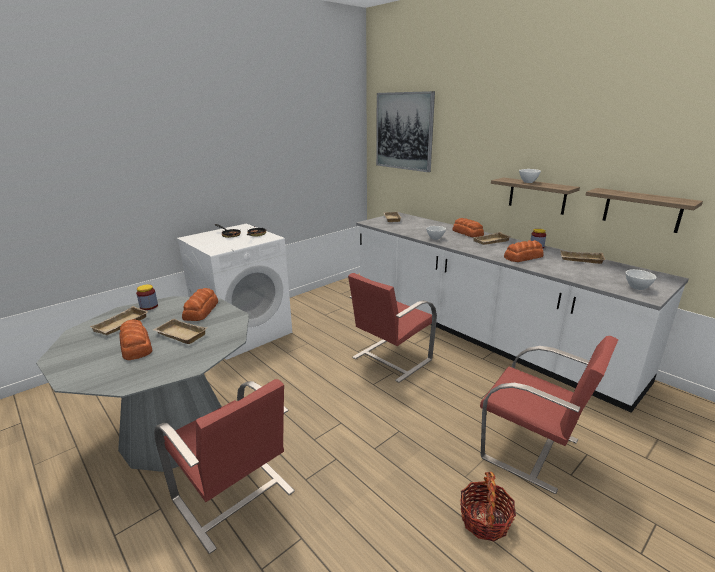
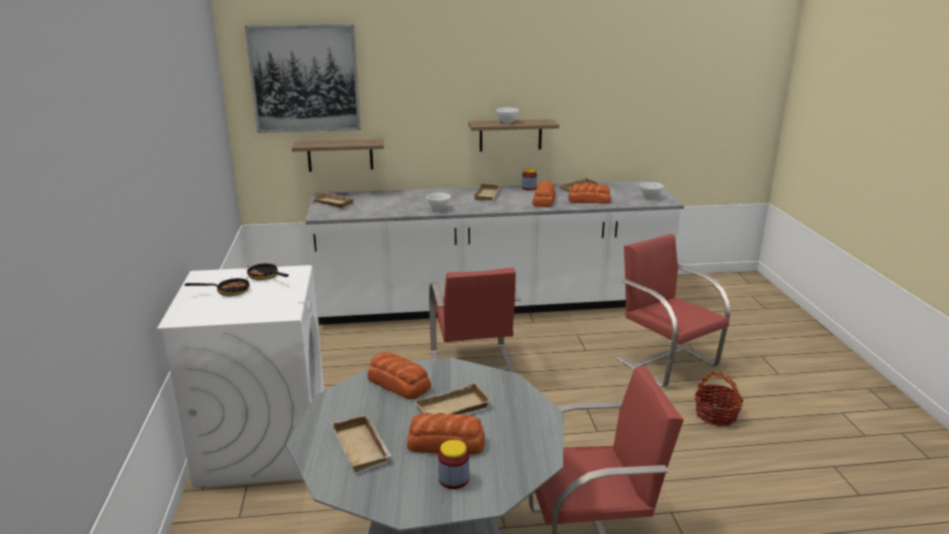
camera: 55 degrees left, 0 degrees up
jar [136,285,158,310] -> jar moved to [438,440,469,489]
bread [452,218,484,237] -> bread moved to [568,183,611,204]
red chair [480,336,618,494] -> red chair turned 105 degrees counterclockwise [617,234,730,387]
shelf [586,188,703,233] -> shelf moved to [292,139,384,172]

